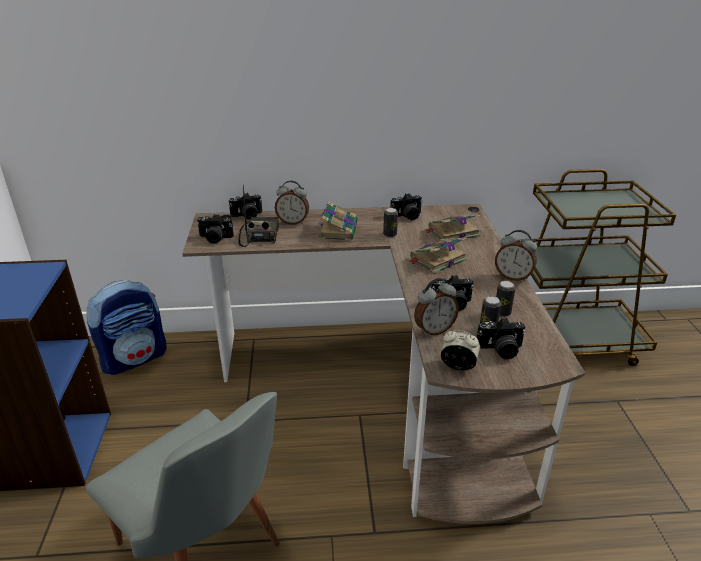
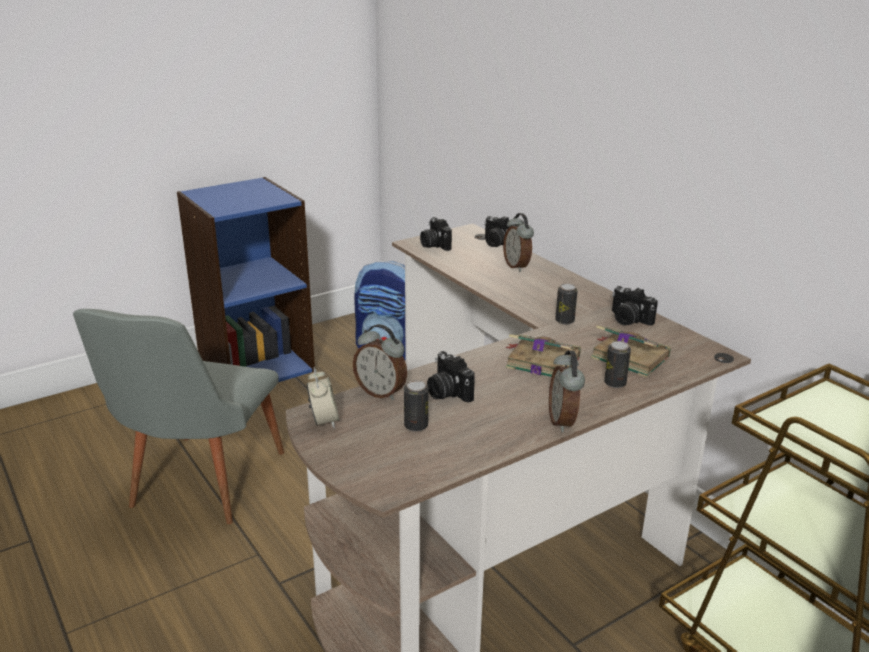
camera: 60 degrees right, 5 degrees down
radio [238,184,279,247] -> none
book [319,201,358,240] -> none
camera [477,318,526,359] -> none
can [496,281,516,317] -> can moved to [604,341,631,388]

